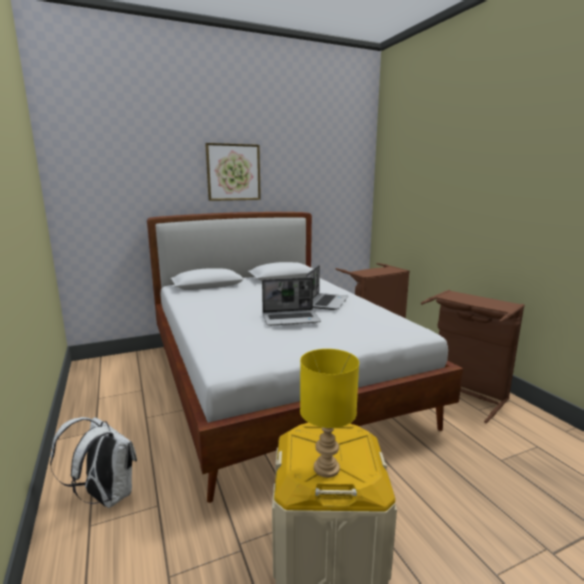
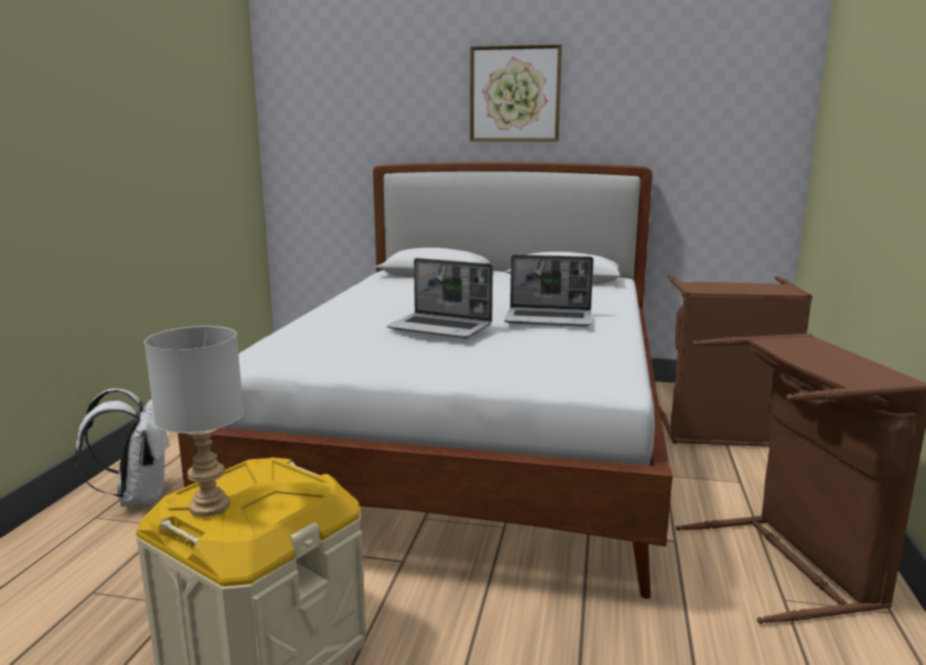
camera: 35 degrees right, 0 degrees up
yellow table lamp [300,349,359,478] -> grey table lamp [144,326,244,517]
laptop [306,265,348,310] -> laptop turned 45 degrees clockwise [504,255,594,327]

